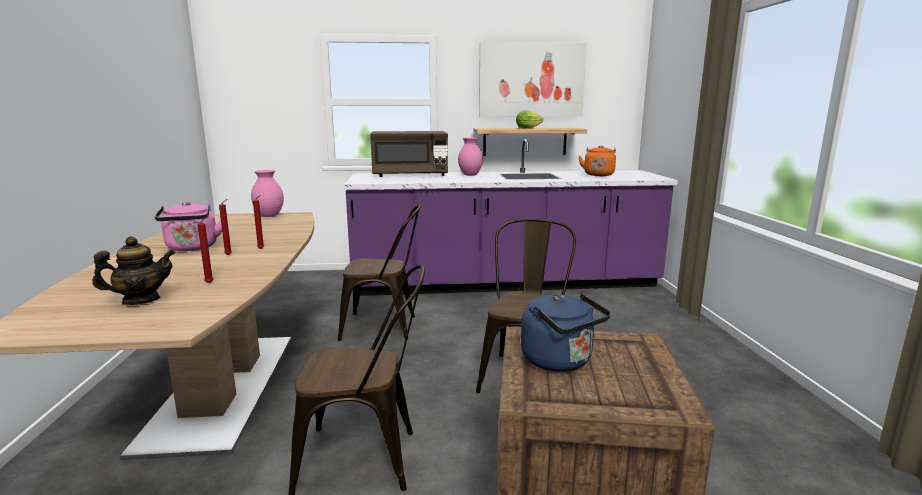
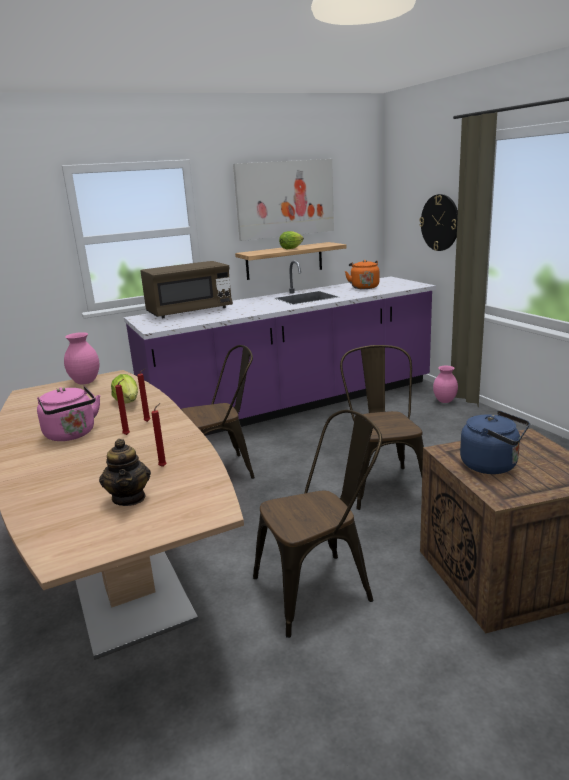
camera: 20 degrees left, 5 degrees up
teapot [92,236,175,305] -> teapot turned 120 degrees clockwise [99,439,151,506]
pink vase [458,138,483,176] -> pink vase moved to [433,366,458,403]
none -> lettuce [111,374,138,403]
none -> wall clock [419,194,458,251]

